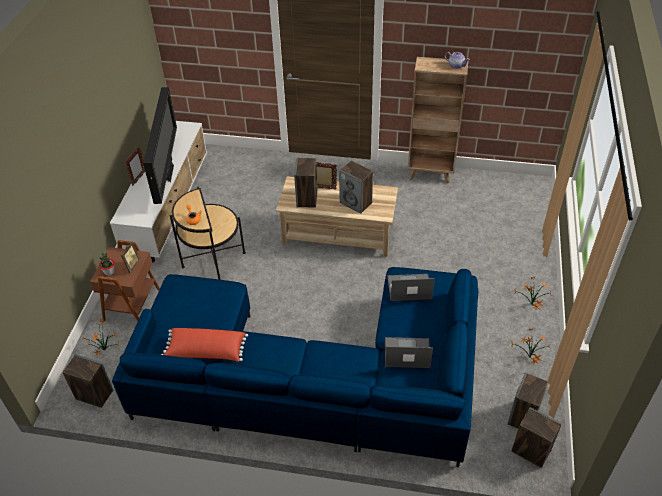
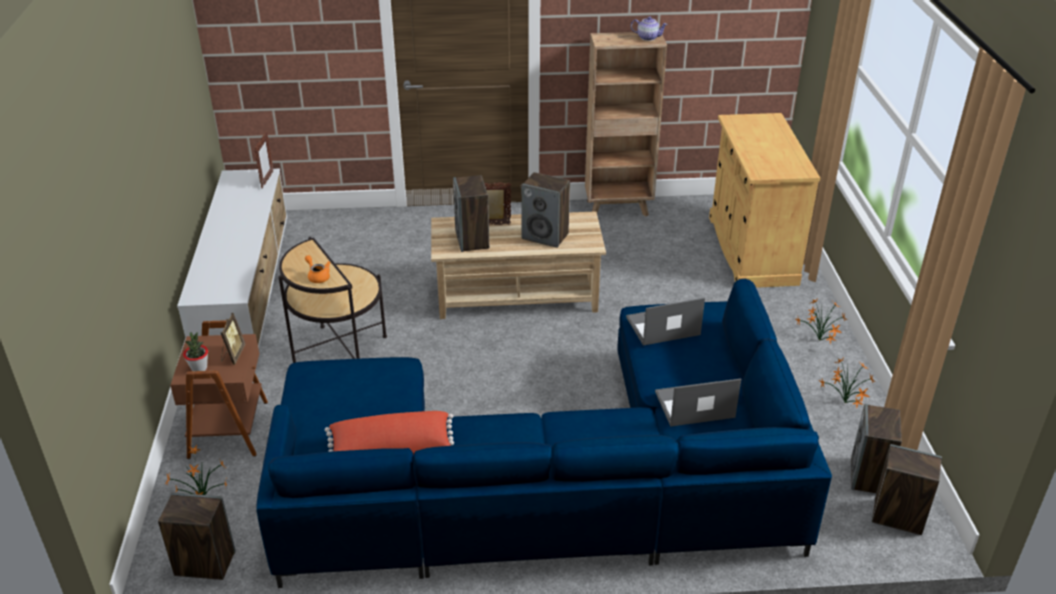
camera: 15 degrees left, 10 degrees down
picture frame [125,146,145,186] -> picture frame moved to [254,131,274,188]
television [143,87,177,204] -> none
none -> beige cabinet [709,113,820,288]

